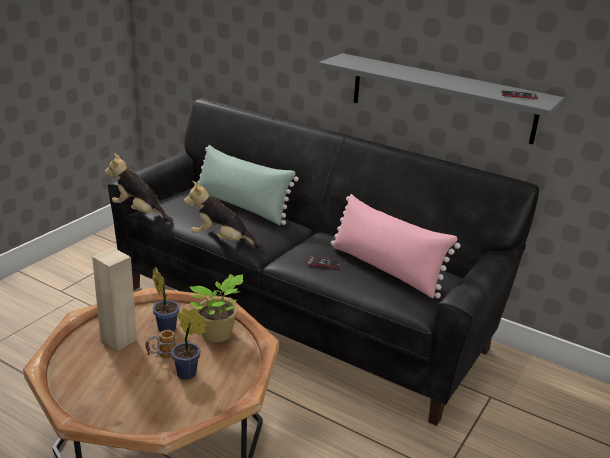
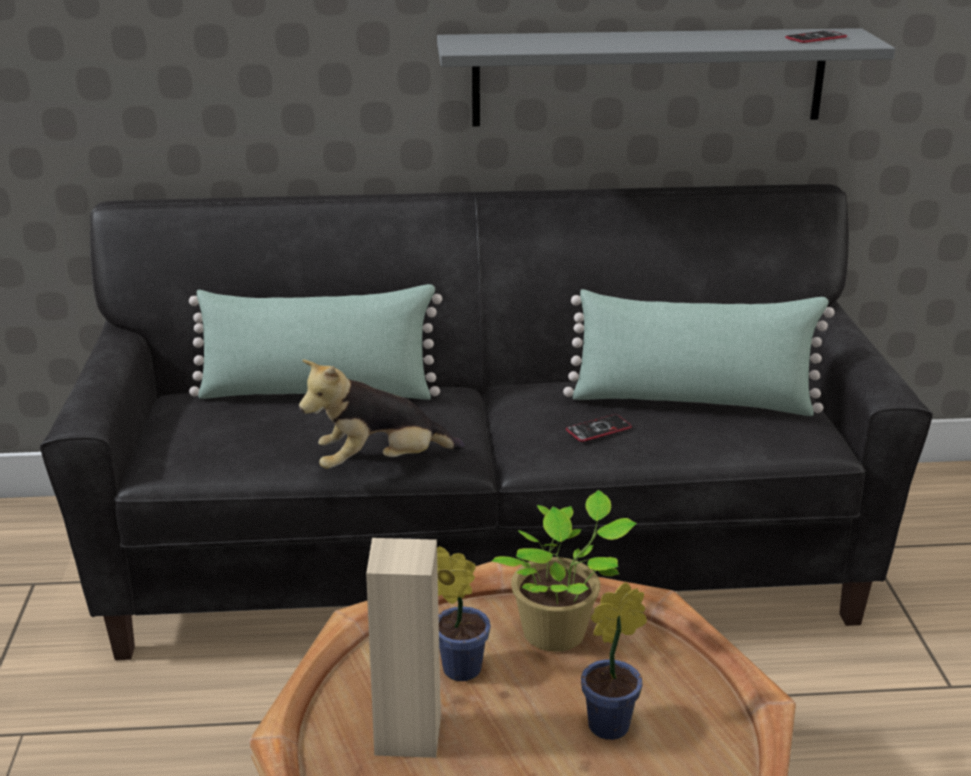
camera: 35 degrees left, 0 degrees up
plush toy [105,153,173,223] -> none
mug [145,330,176,359] -> none
pink pillow [331,194,461,299] -> green pillow [563,289,835,416]

